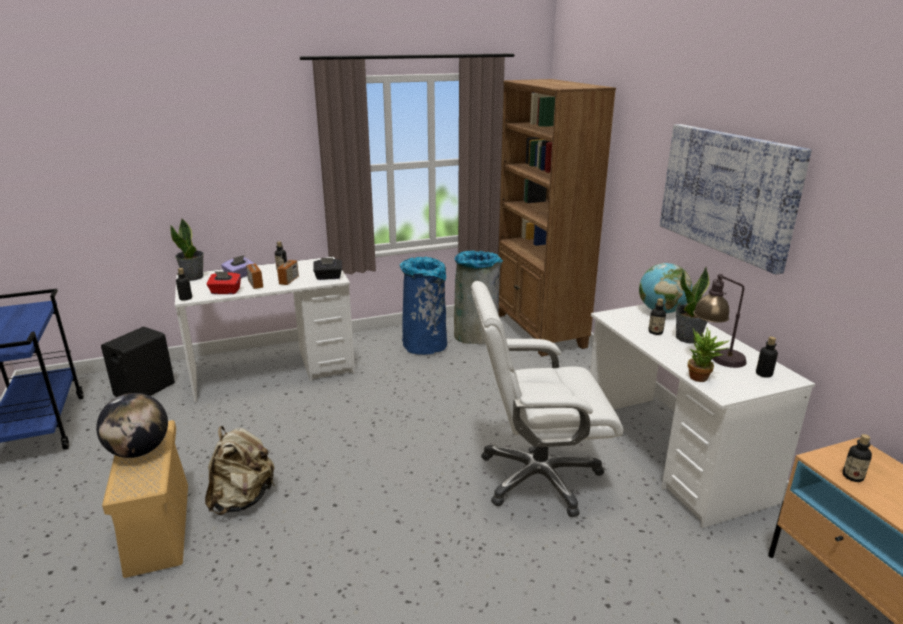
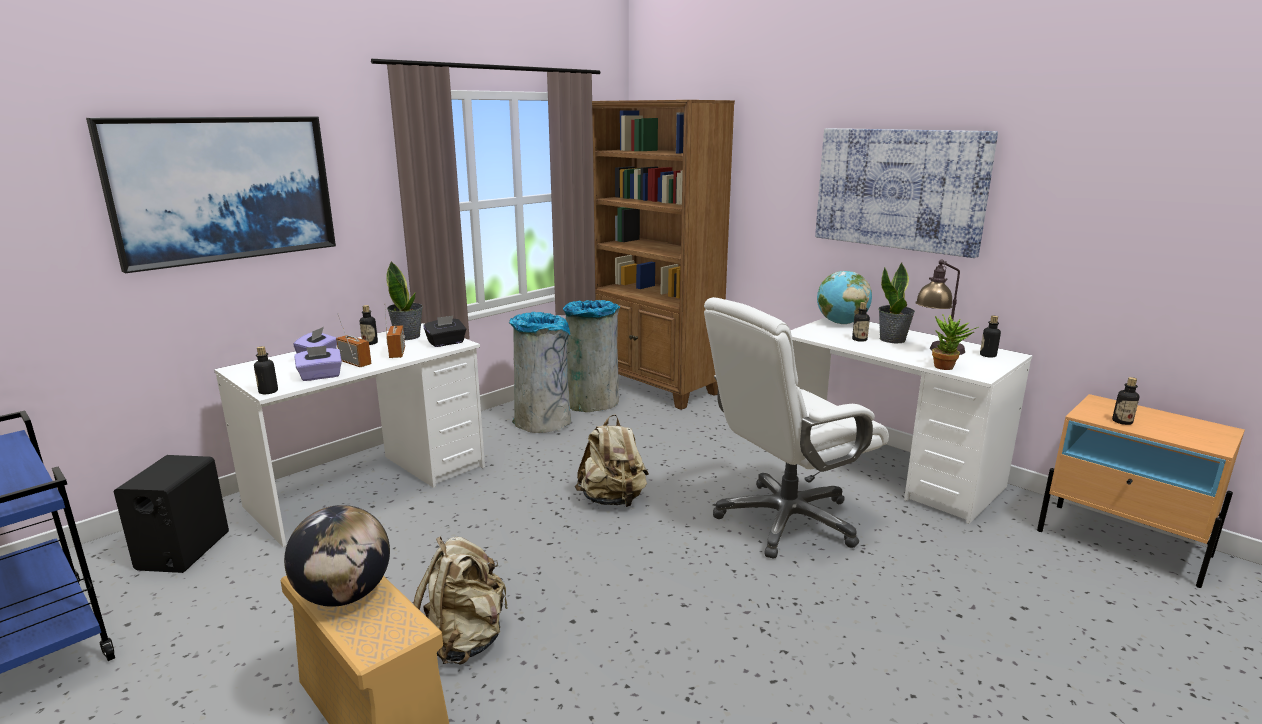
camera: 25 degrees left, 5 degrees down
potted plant [170,219,204,281] -> potted plant moved to [387,261,423,340]
red tissue box [206,271,241,294] -> purple tissue box [294,346,342,381]
blue trash can [399,257,447,355] -> grey trash can [509,312,571,433]
none -> picture [86,116,336,273]
none -> beige backpack [575,414,649,507]

